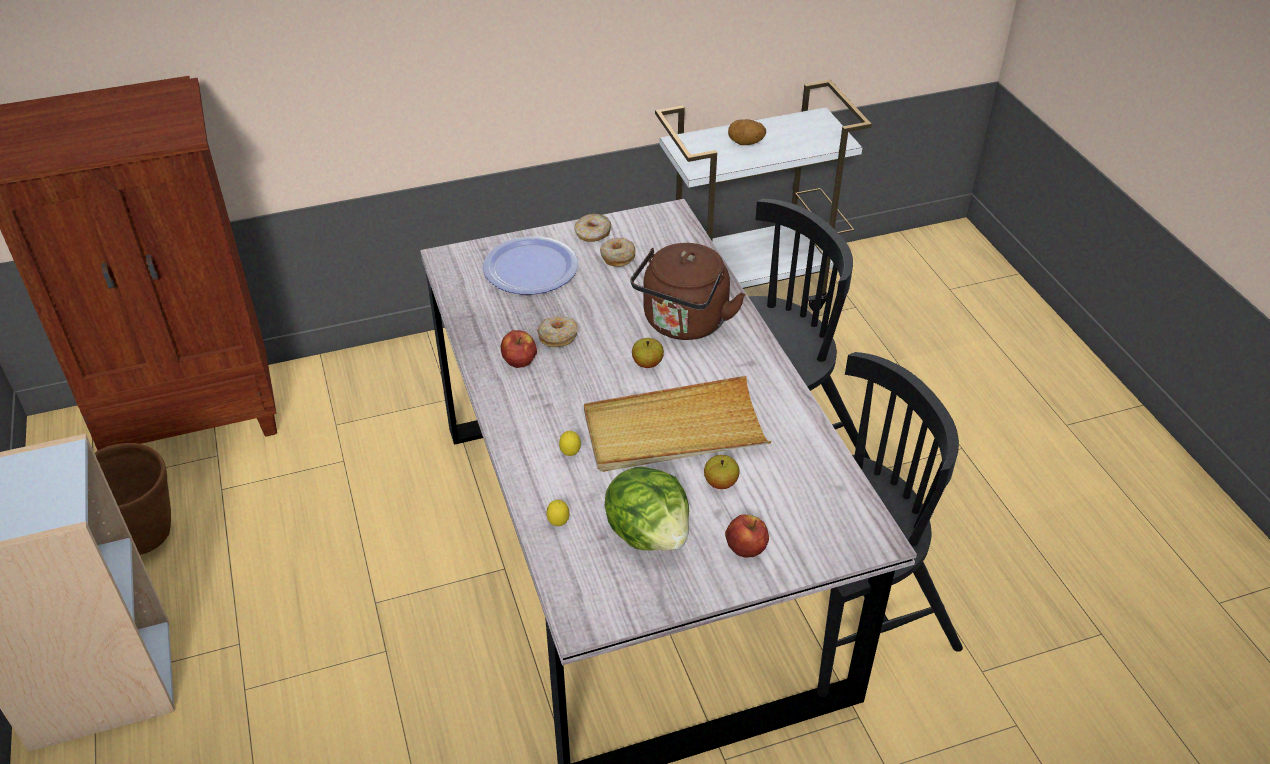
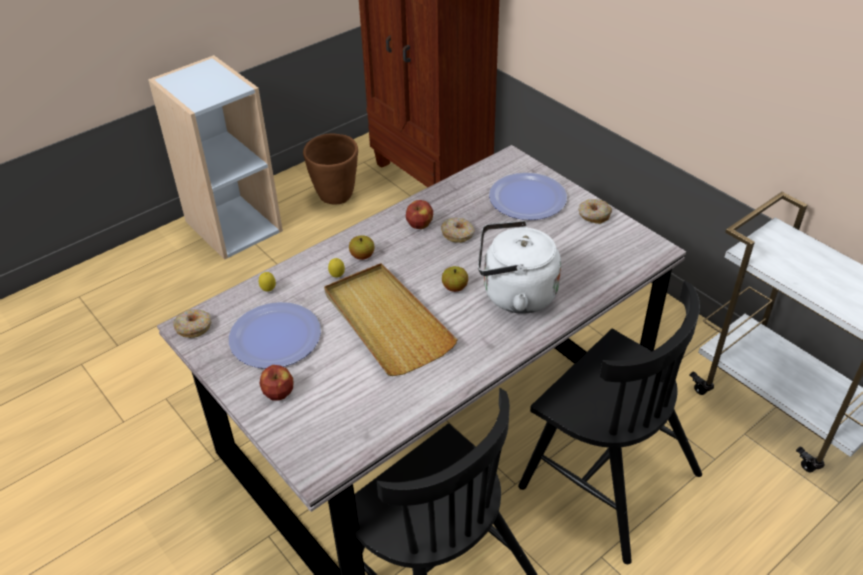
camera: 70 degrees right, 0 degrees up
donut [600,238,636,267] -> donut moved to [173,309,211,338]
lettuce [605,466,689,551] -> plate [229,302,321,368]
brown kettle [631,243,746,340] -> white kettle [478,221,561,314]
apple [704,455,740,489] -> apple moved to [349,235,374,260]
potato [728,119,766,145] -> none

